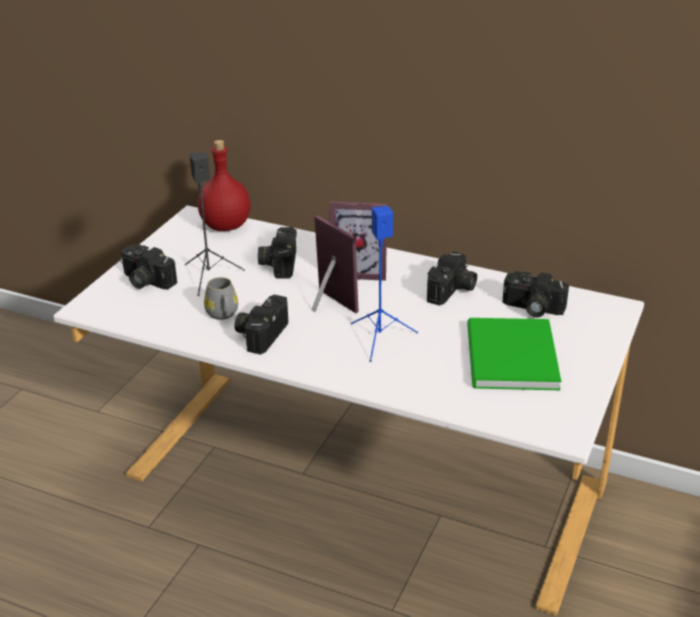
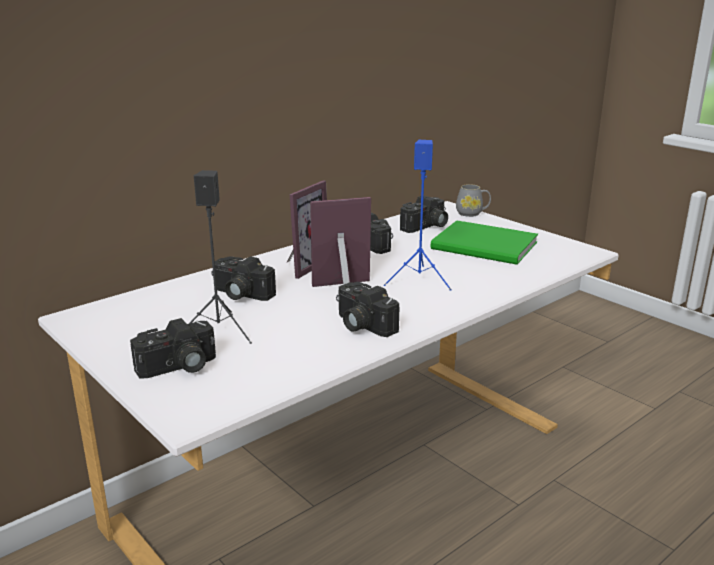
camera: 65 degrees left, 10 degrees down
red bottle [197,140,251,231] -> none
grey mug [204,277,238,320] -> grey mug moved to [456,184,491,217]

